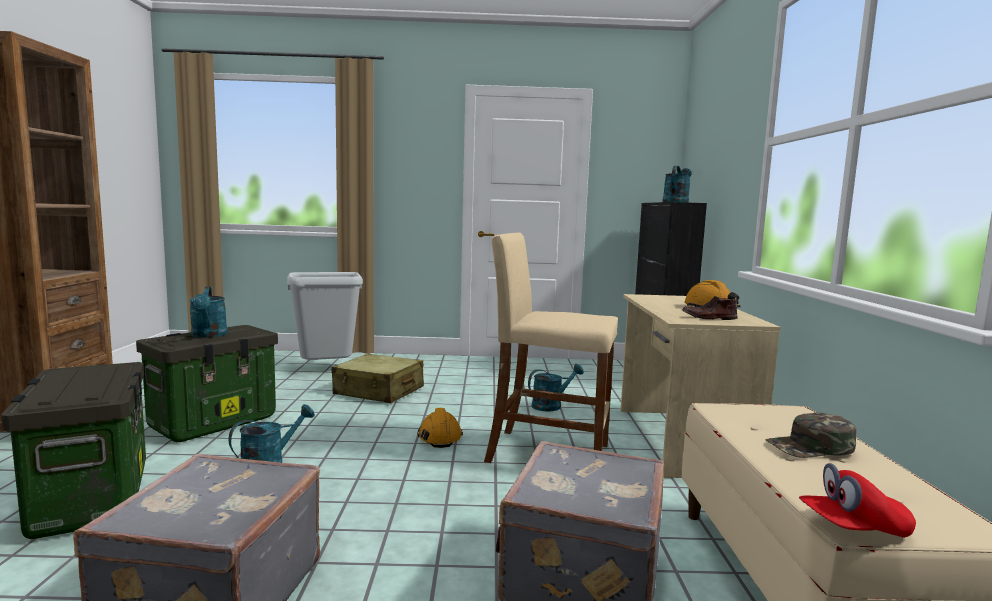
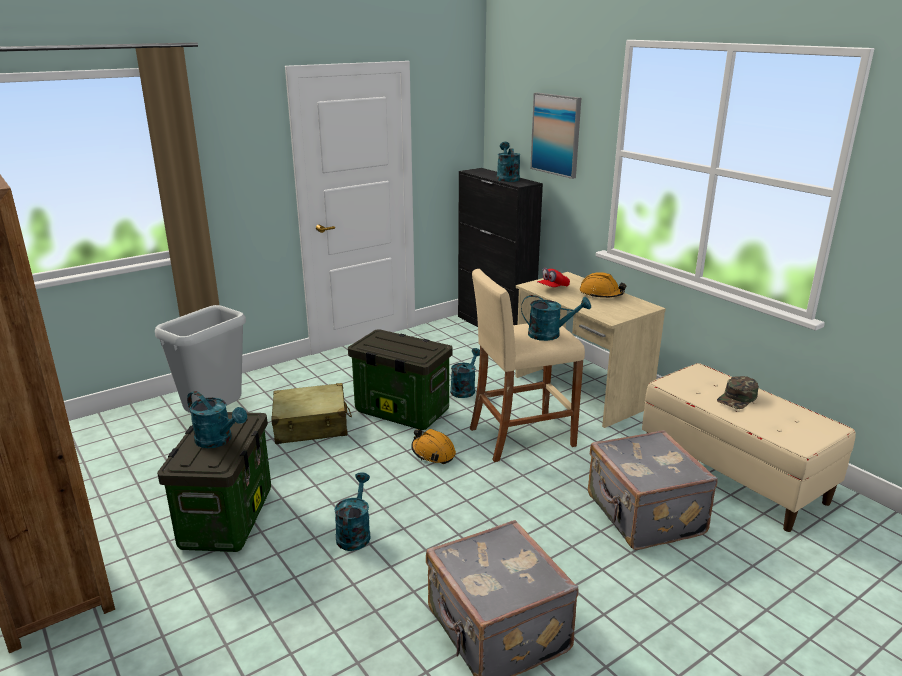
camera: 35 degrees left, 15 degrees up
storage box [1,362,146,539] -> storage box moved to [348,329,453,430]
brown shoe [682,296,738,320] -> none
red cap [799,463,916,538] -> red cap moved to [537,268,570,287]
none -> turquoise watering can [521,295,591,341]
none -> picture [530,93,581,179]

